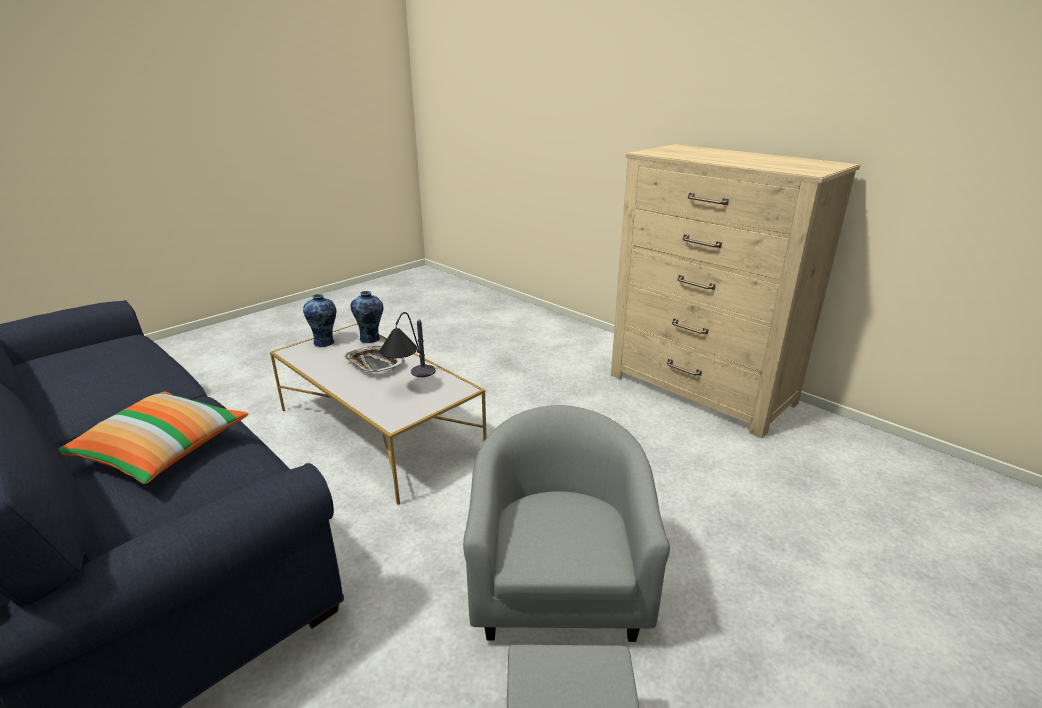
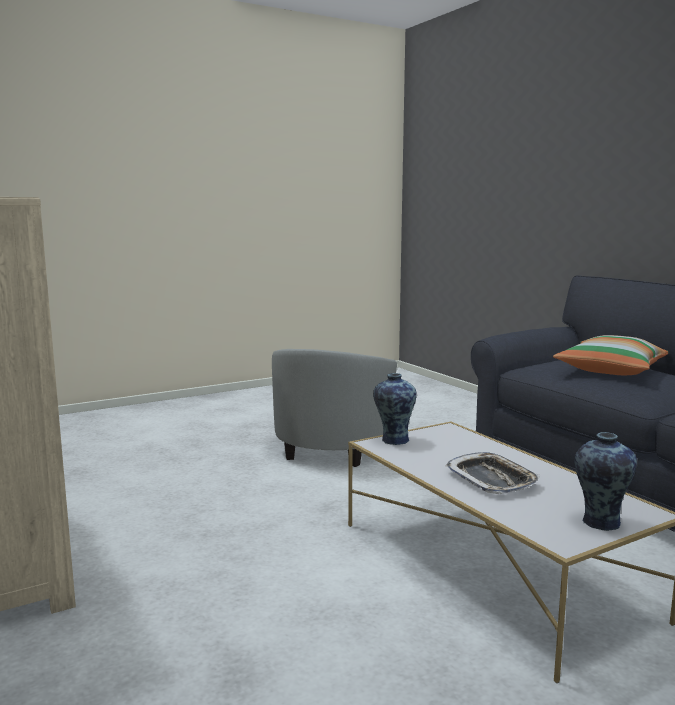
camera: 165 degrees left, 15 degrees down
vase [350,291,383,343] -> vase moved to [373,373,417,445]
table lamp [380,312,435,377] -> none

